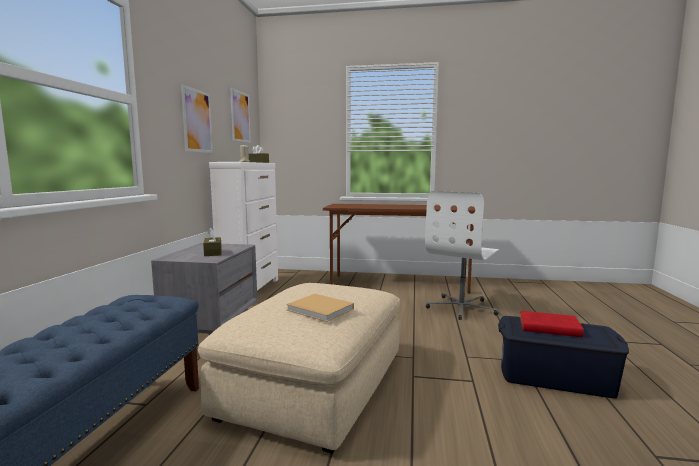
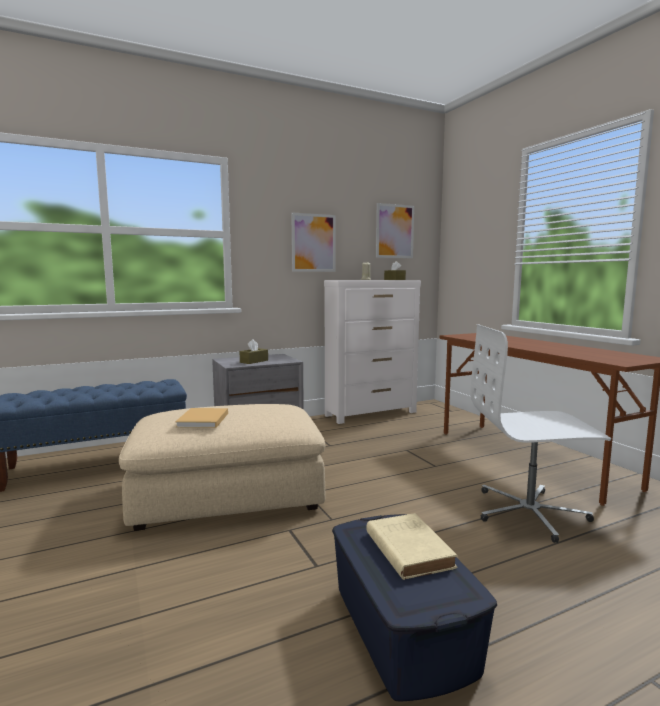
camera: 55 degrees right, 0 degrees up
red book [520,311,584,337] -> beige book [366,513,458,580]

